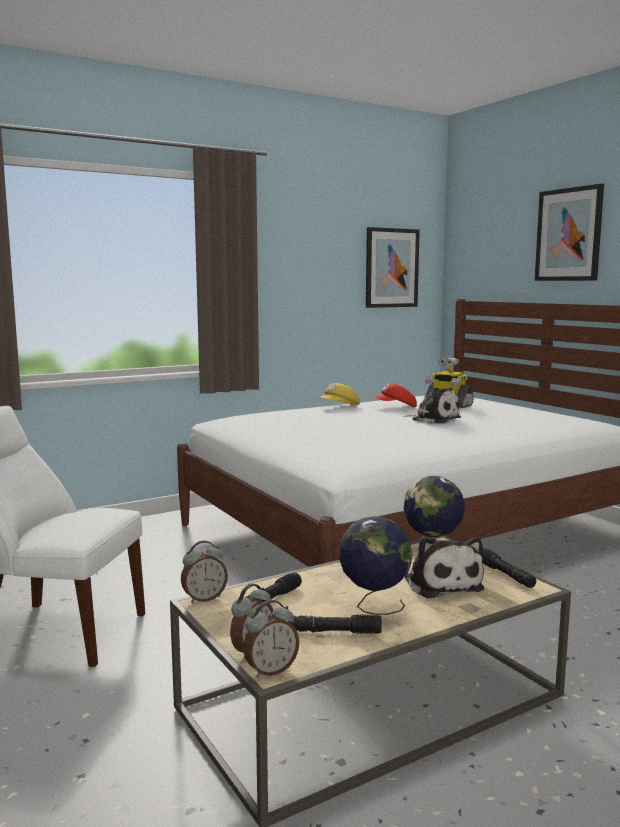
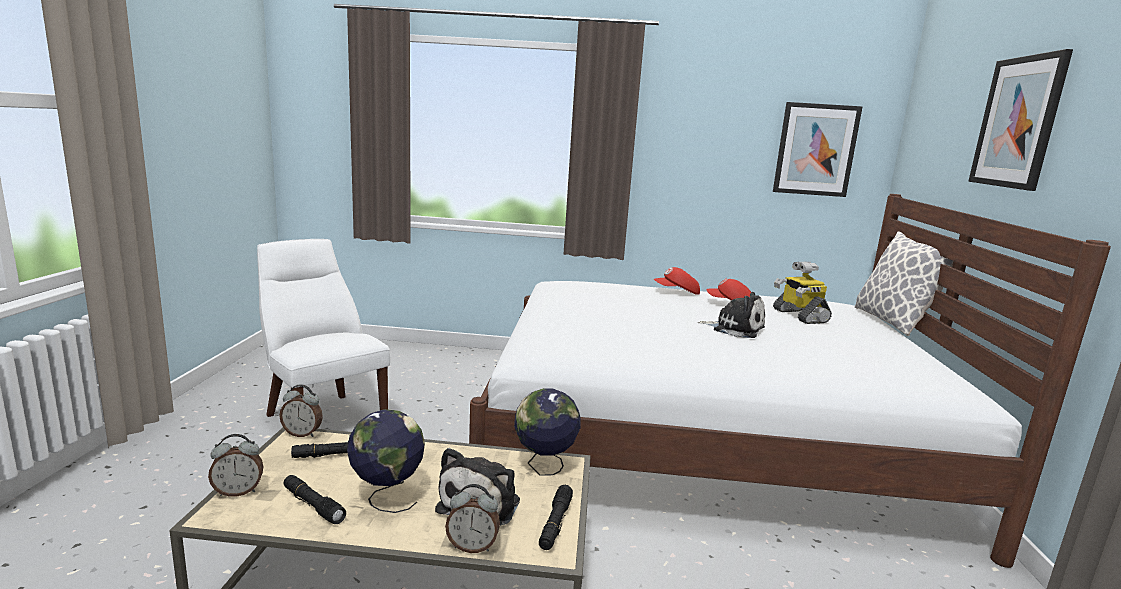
camera: 35 degrees right, 5 degrees up
alarm clock [243,600,299,678] -> alarm clock moved to [445,484,500,553]
yellow cap [318,383,360,405] -> red cap [654,267,700,295]
plush toy [403,387,461,424] -> plush toy turned 45 degrees counterclockwise [698,292,765,338]
none -> pillow [855,231,953,336]

